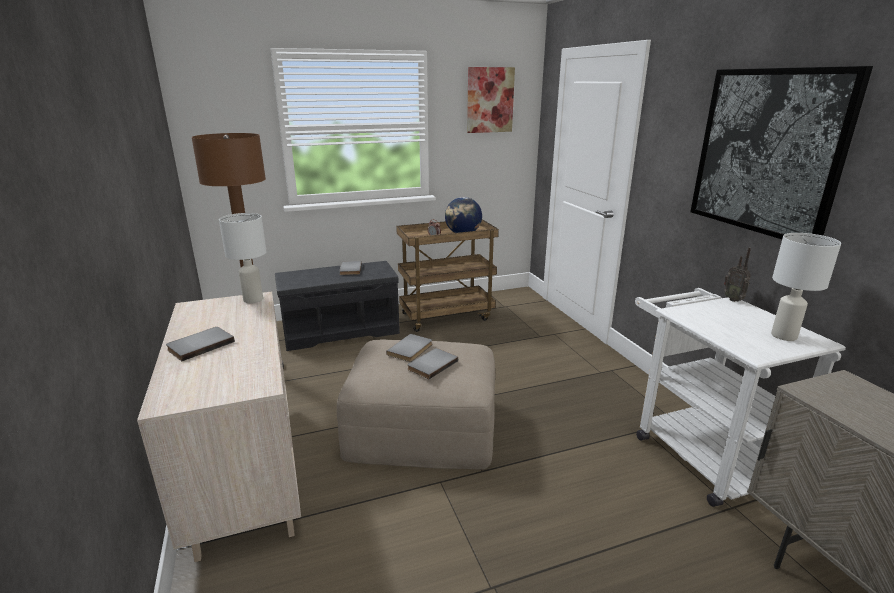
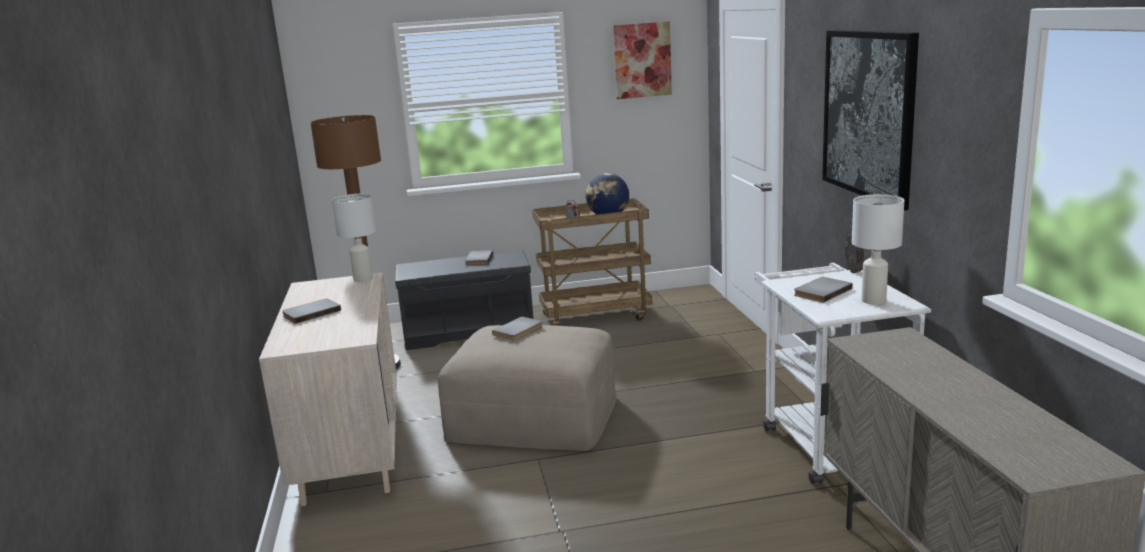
camera: 10 degrees right, 5 degrees down
grey book [407,348,458,379] -> grey book moved to [794,277,853,303]

